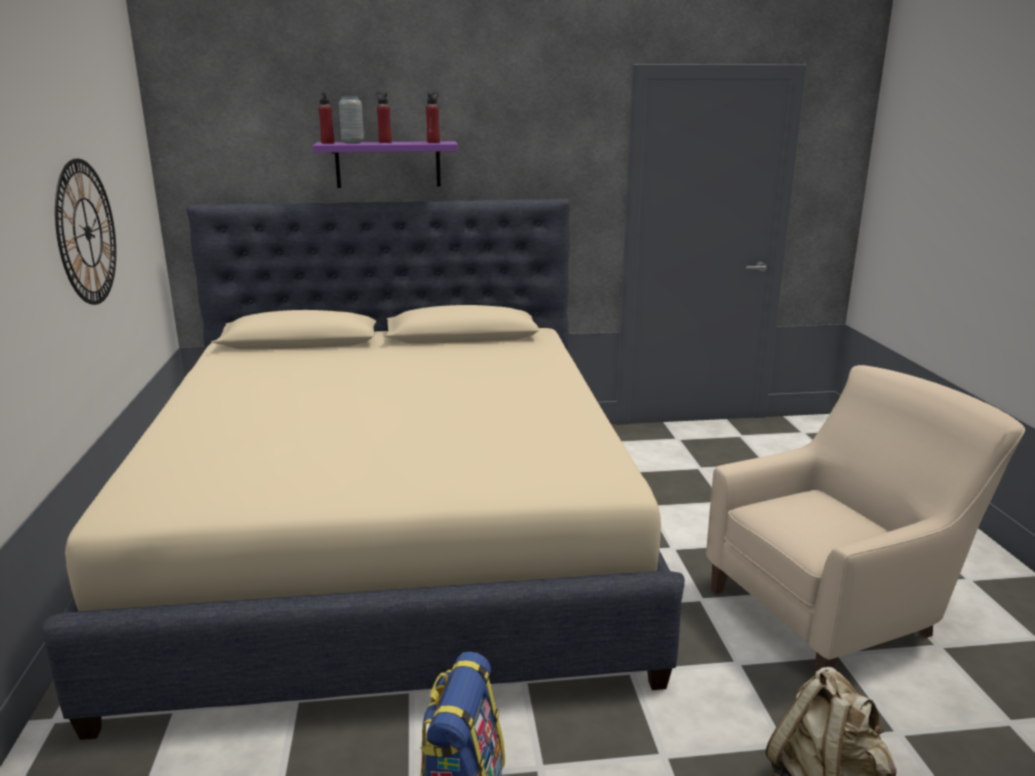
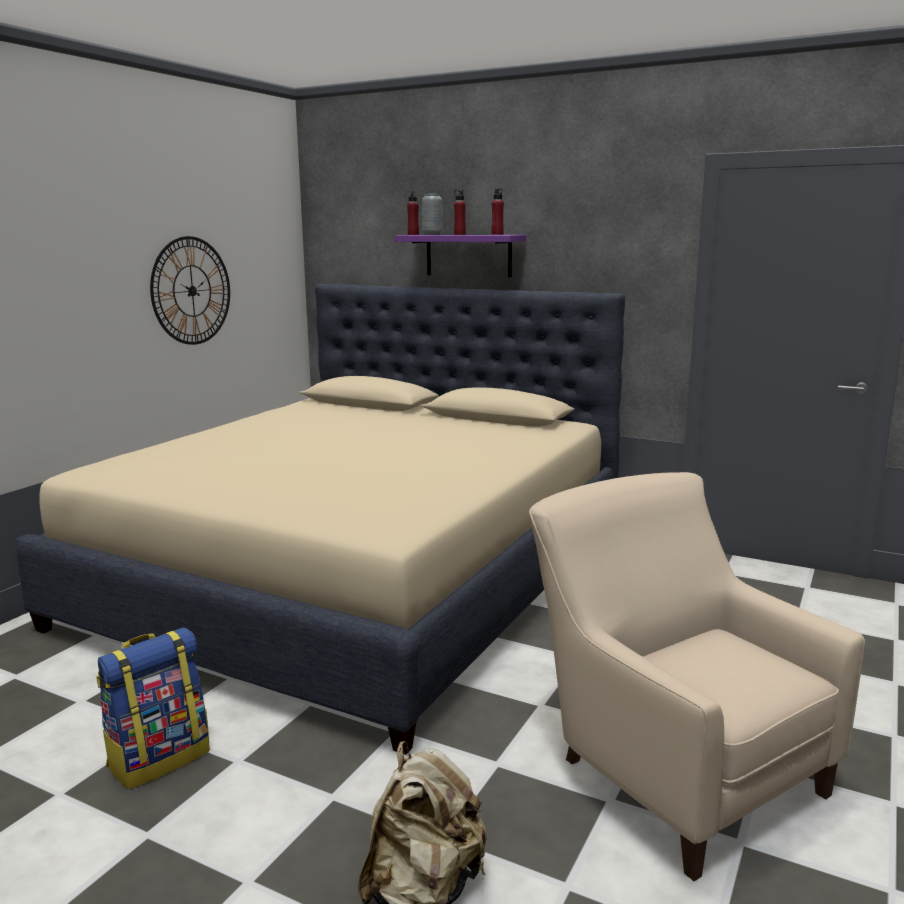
camera: 35 degrees right, 5 degrees down
beige armchair [706,365,1025,676] -> beige armchair turned 135 degrees counterclockwise [529,472,865,881]

